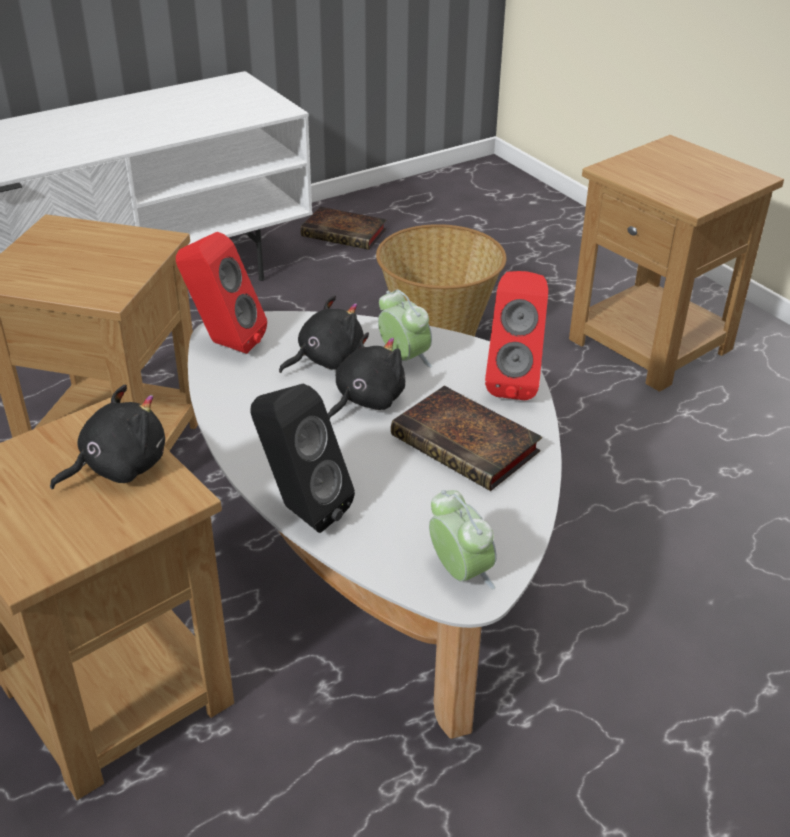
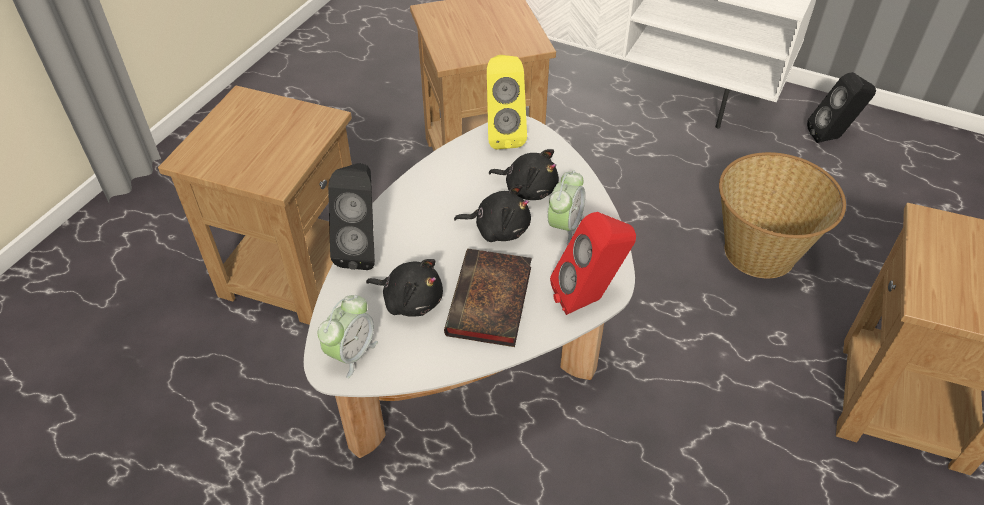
camera: 60 degrees right, 10 degrees up
black plush toy [50,385,165,489] -> black plush toy moved to [366,259,443,317]
red speaker [176,232,267,354] -> yellow speaker [487,55,527,149]
book [301,207,386,250] -> black speaker [807,72,876,143]

